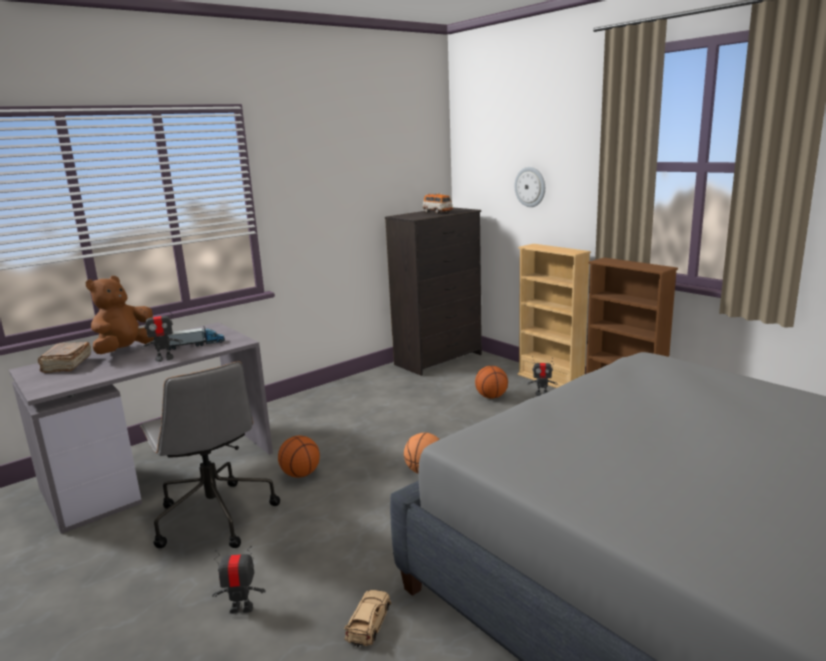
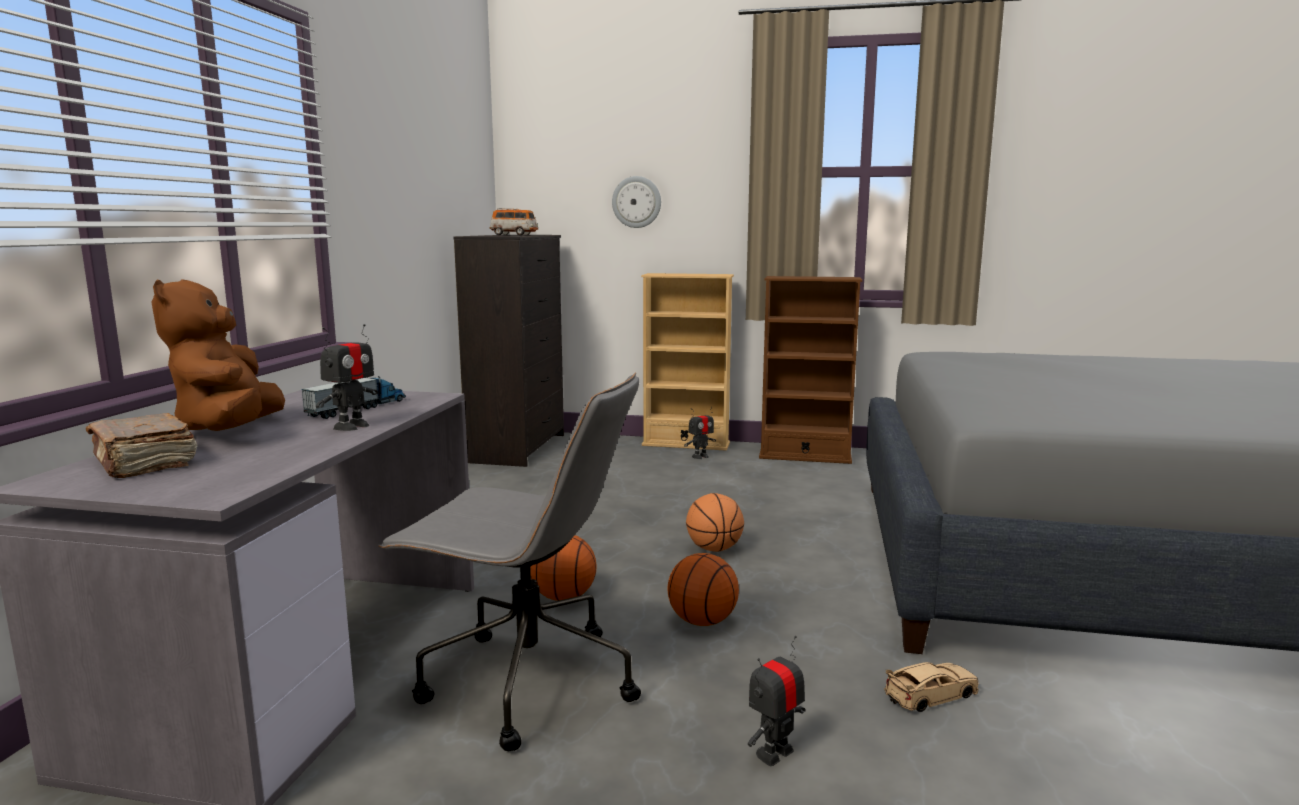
camera: 40 degrees left, 5 degrees down
beige toy car [344,590,391,647] -> beige toy car turned 90 degrees clockwise [884,662,979,712]
basketball [475,366,508,399] -> basketball moved to [667,553,739,626]

